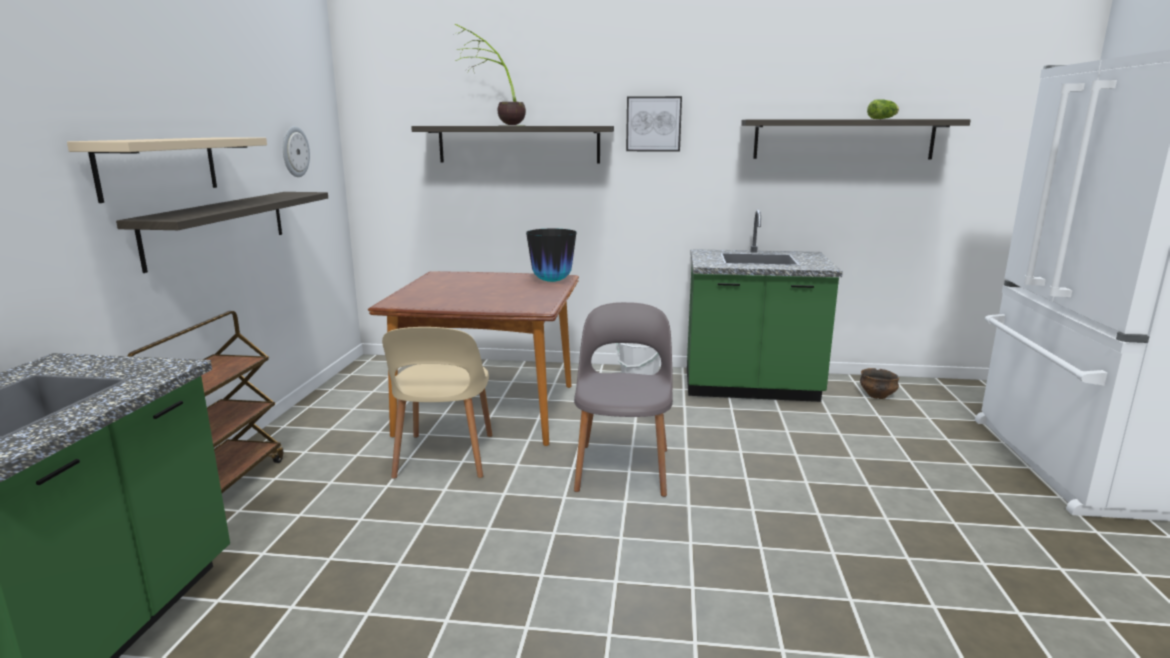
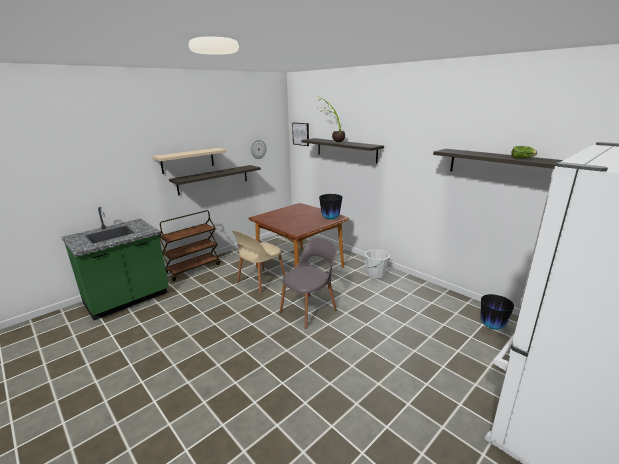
camera: 40 degrees right, 5 degrees up
picture [626,96,682,152] -> picture moved to [292,122,309,146]
green counter [687,210,843,402] -> none
bowl [860,368,899,399] -> vase [481,294,514,330]

